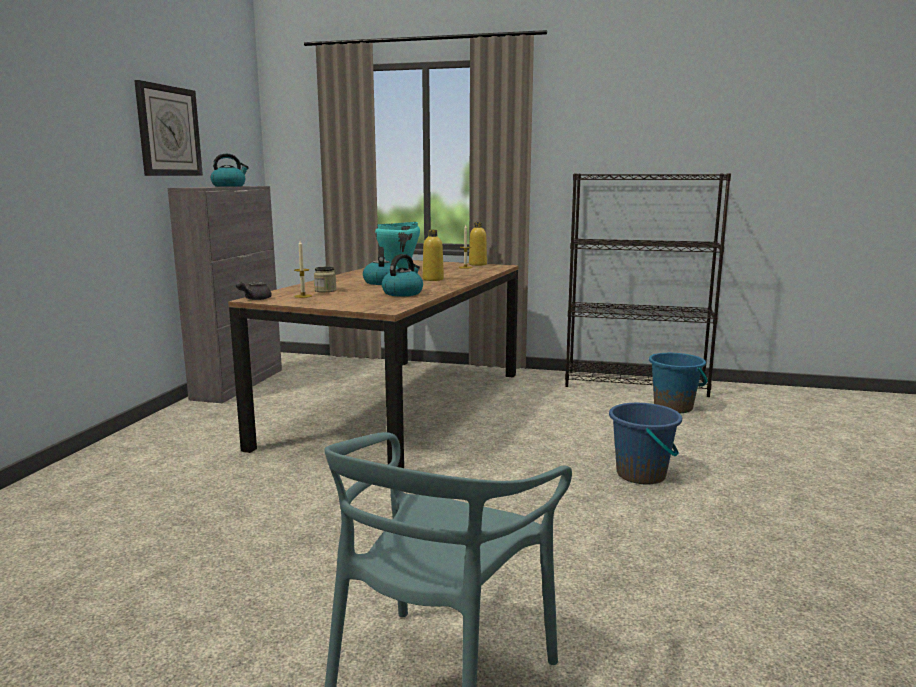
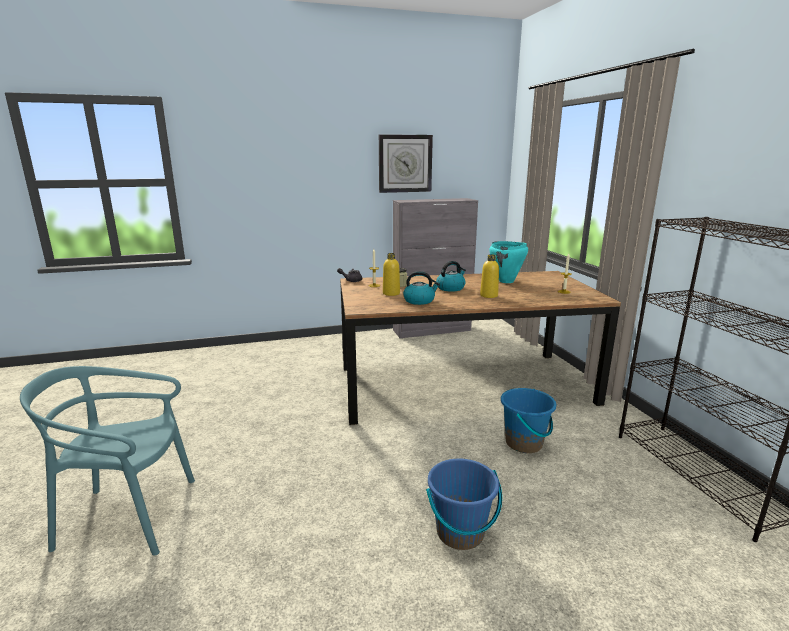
camera: 60 degrees right, 5 degrees up
kettle [211,154,249,187] -> none
yellow bottle [469,222,487,266] -> yellow bottle moved to [383,253,400,296]
blue bucket [649,353,708,413] -> blue bucket moved to [501,388,556,453]

